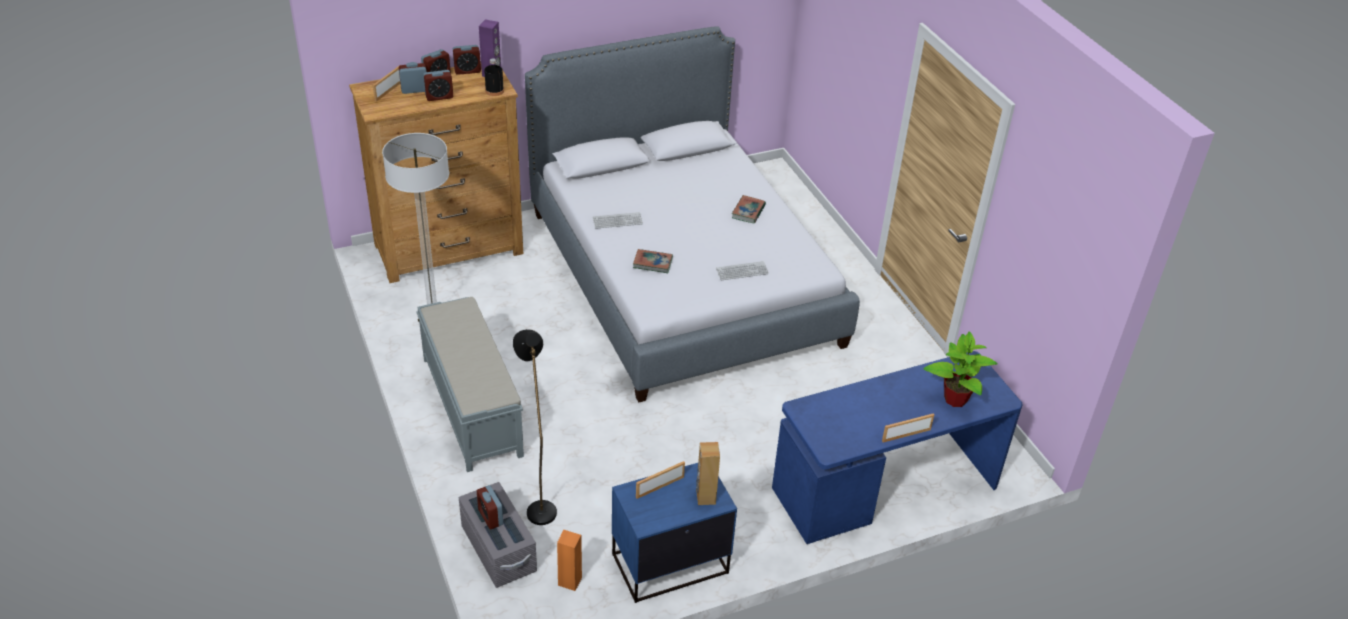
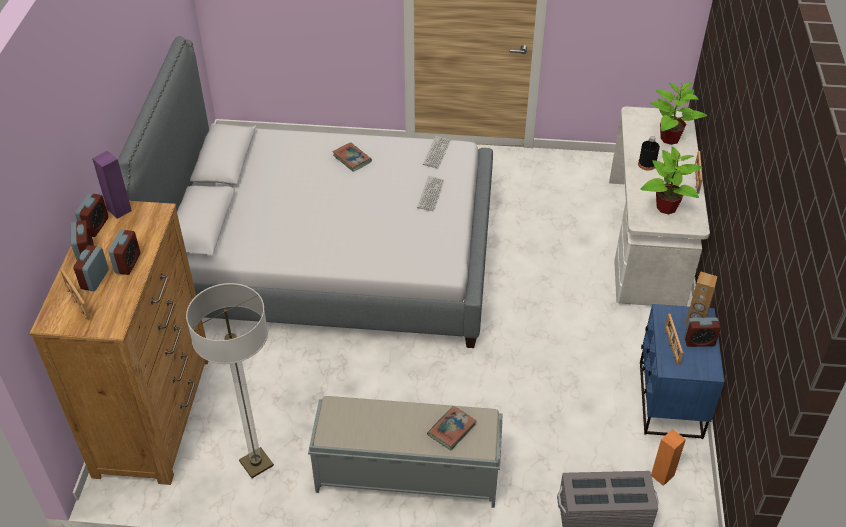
camera: 60 degrees left, 5 degrees up
alarm clock [477,485,503,529] -> alarm clock moved to [684,317,721,347]
black bottle [484,58,504,96] -> black bottle moved to [638,136,660,171]
black floor lamp [513,329,557,525] -> none
keyboard [593,212,643,229] -> keyboard moved to [423,136,451,169]
book [633,249,673,273] -> book moved to [427,406,477,450]
blue desk [772,351,1023,544] -> white desk [609,106,710,306]
none -> potted plant [641,146,702,214]

